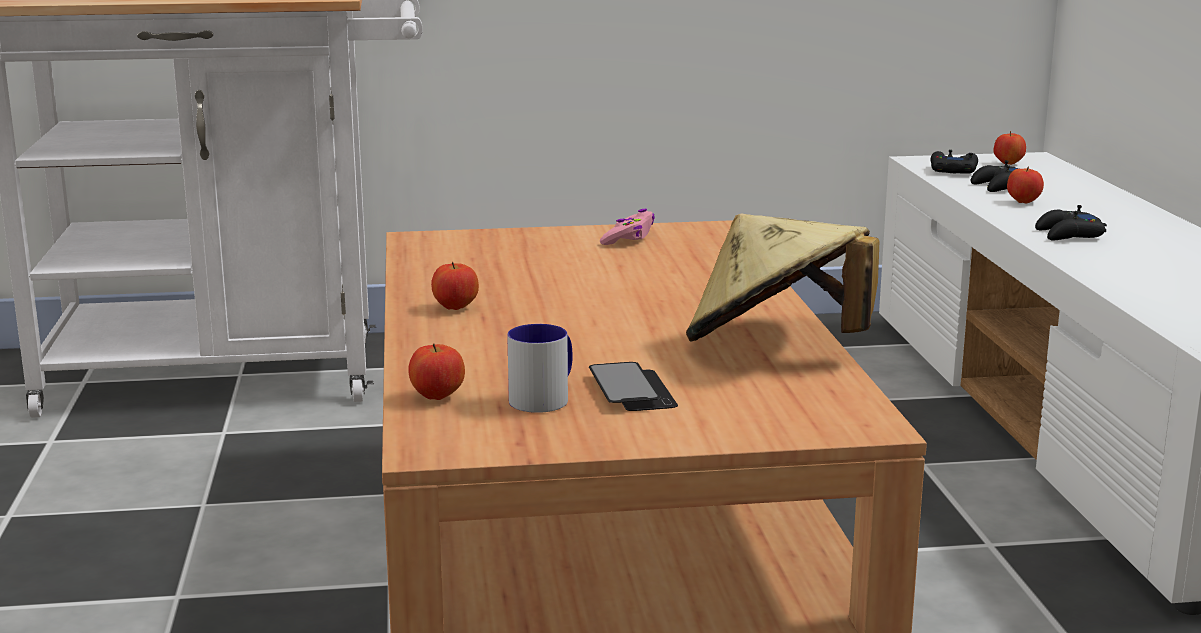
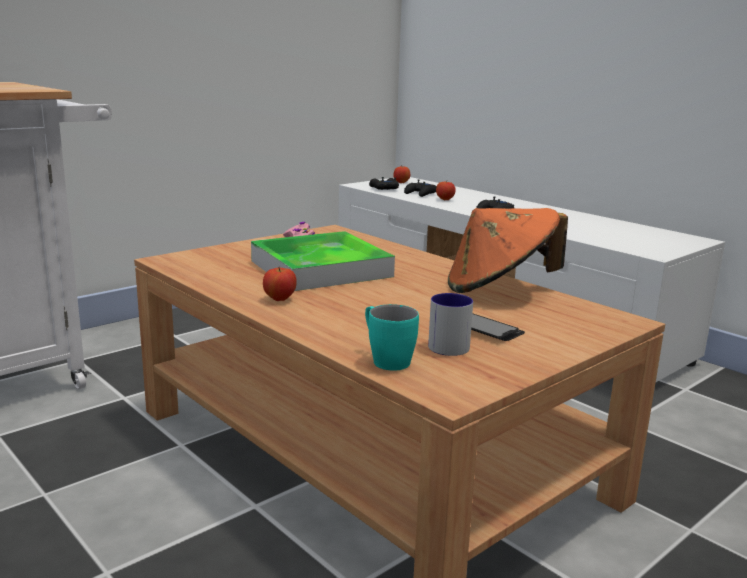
camera: 35 degrees left, 0 degrees up
apple [408,344,465,400] -> turquoise mug [365,304,419,371]
beige hat [686,213,879,341] -> orange hat [448,208,568,293]
none -> tray [251,231,395,291]

